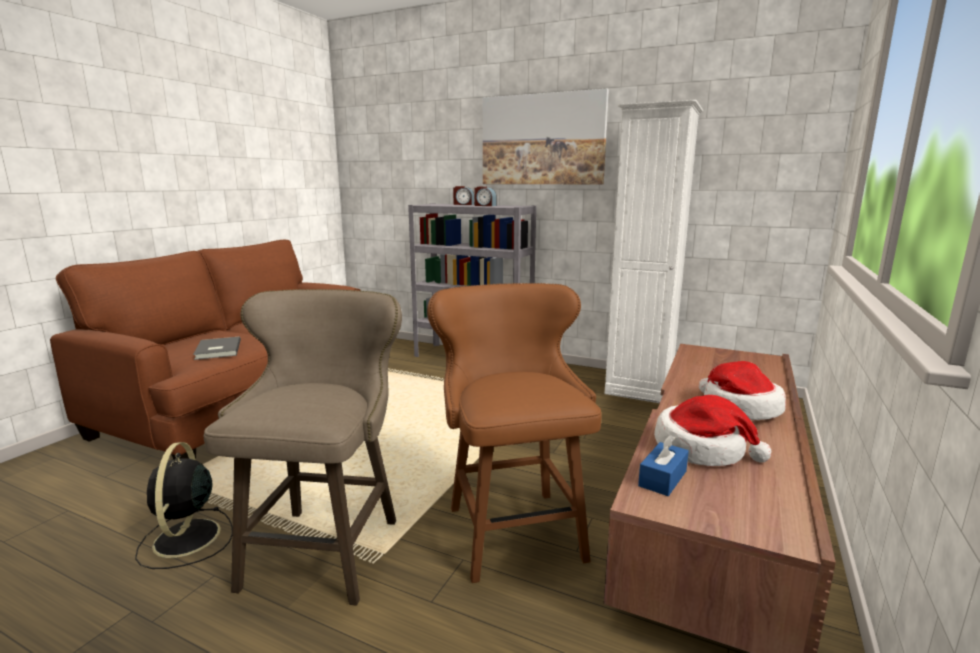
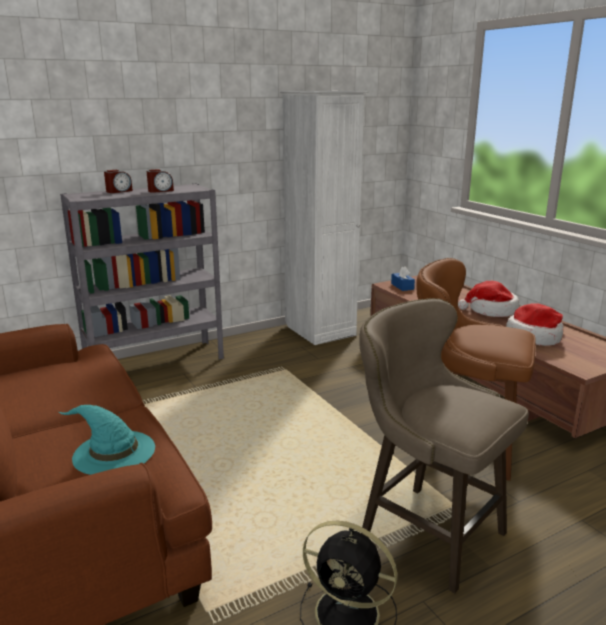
camera: 55 degrees left, 5 degrees up
grey book [193,336,241,360] -> turquoise hat [59,405,155,475]
picture [483,89,609,184] -> none
blue tissue box [638,435,689,496] -> blue tissue box moved to [391,266,415,291]

